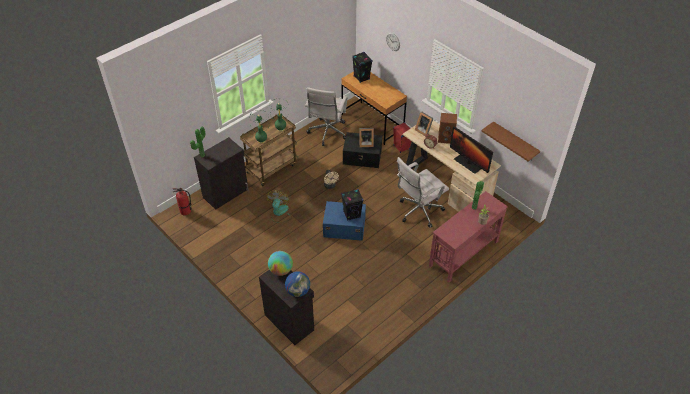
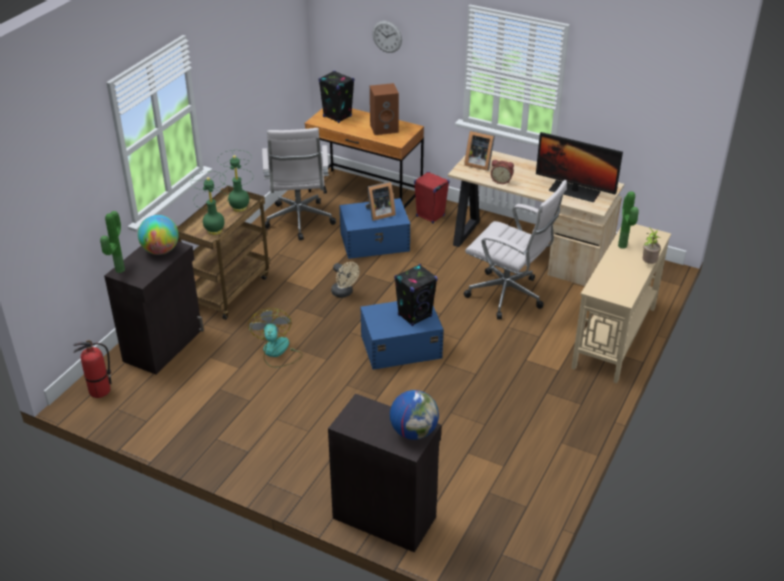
camera: 20 degrees left, 10 degrees down
globe [268,251,293,276] -> globe moved to [138,215,179,255]
black storage box [343,132,382,168] -> blue storage box [339,198,410,259]
white office chair [397,157,449,228] -> white office chair turned 90 degrees counterclockwise [464,180,567,319]
red console table [429,191,508,283] -> beige console table [571,224,671,383]
brown speaker [438,113,457,144] -> brown speaker moved to [370,83,399,135]
brown shelf [481,121,540,162] -> none

